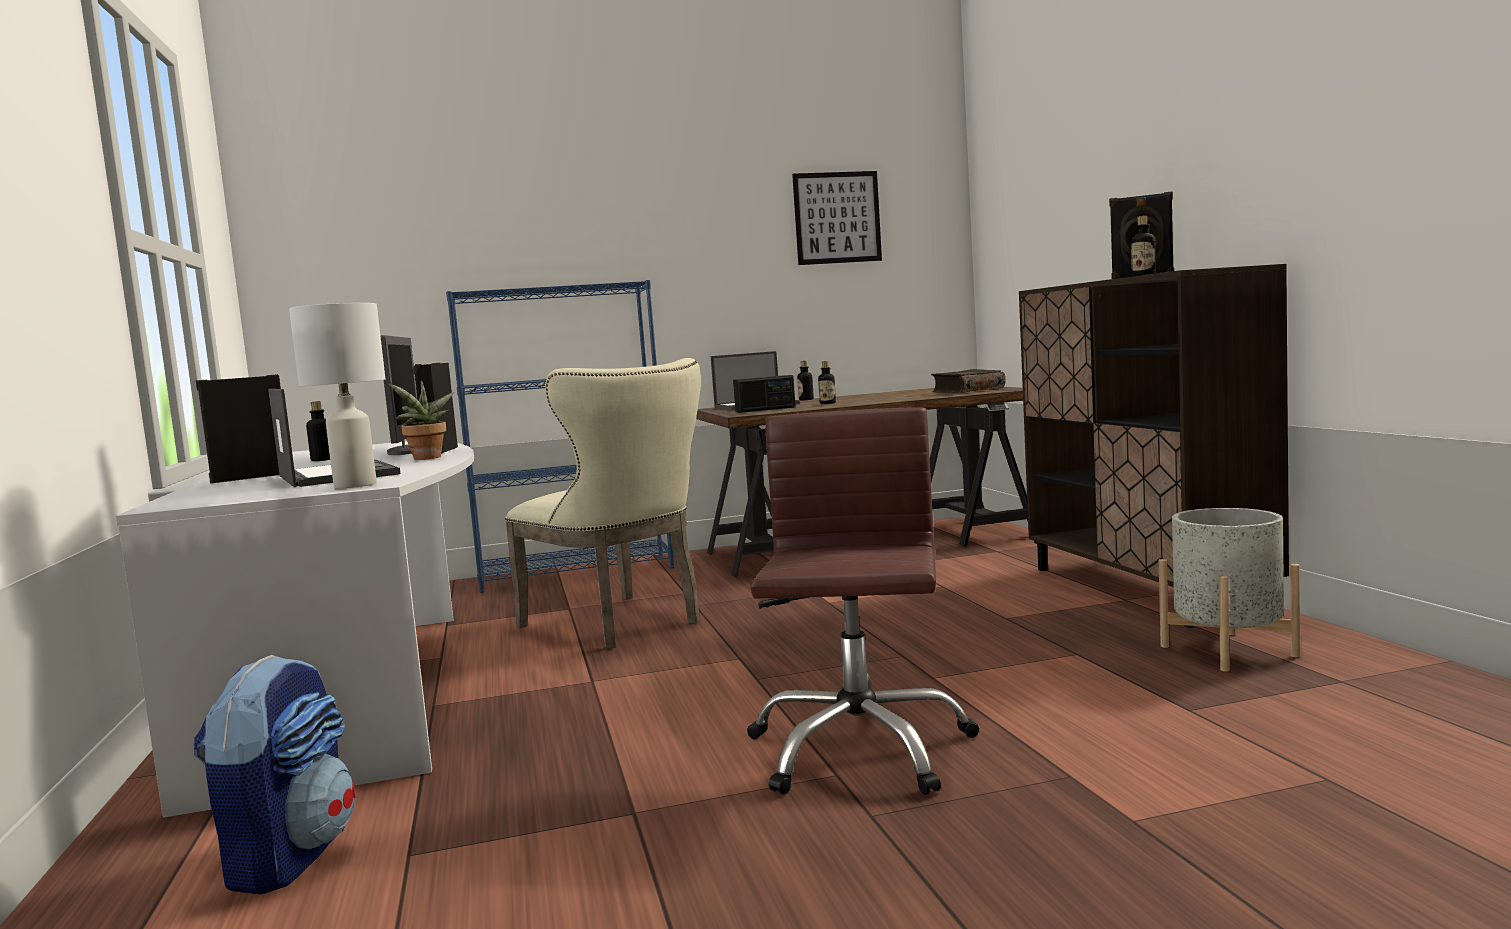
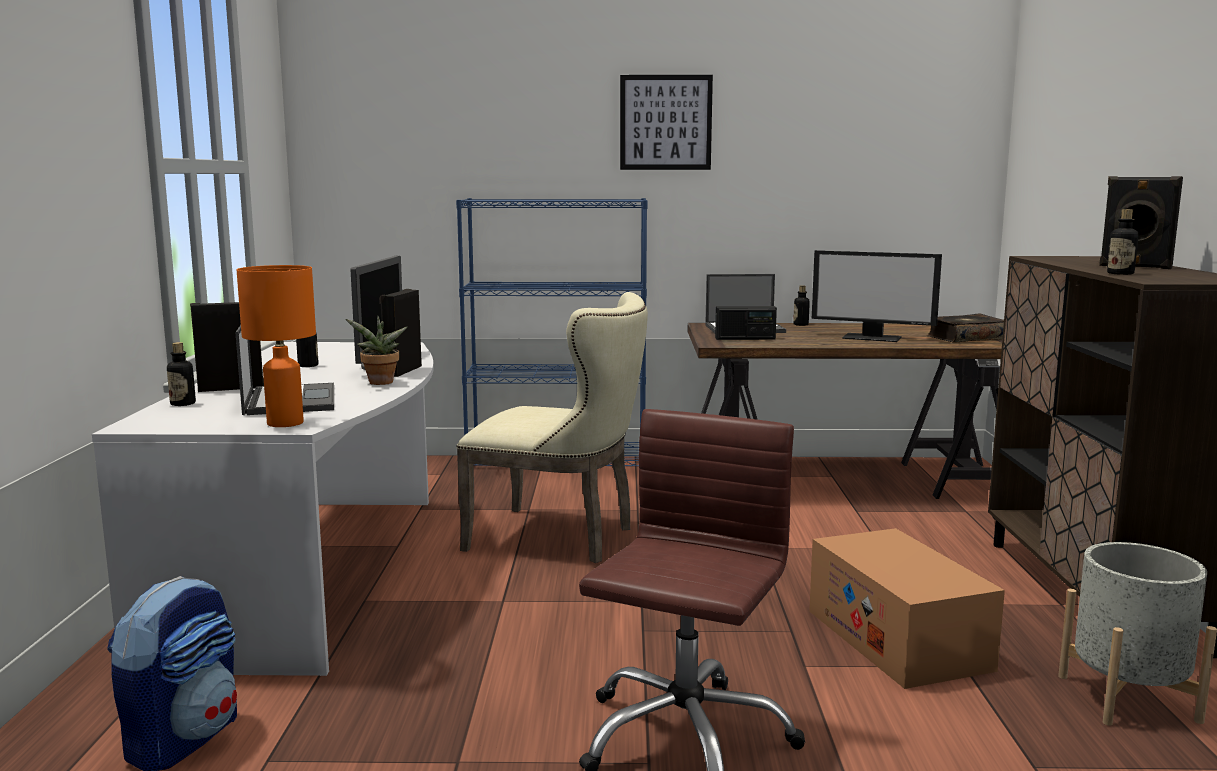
camera: 15 degrees right, 5 degrees up
white table lamp [289,303,385,488] -> orange table lamp [237,265,316,427]
beige chair [505,358,701,649] -> beige chair turned 45 degrees counterclockwise [456,292,648,563]
picture [792,171,882,265] -> picture moved to [620,75,713,170]
bottle [818,361,836,404] -> bottle moved to [167,342,196,406]
none -> cardboard box [809,528,1005,689]
none -> monitor [812,250,942,342]

